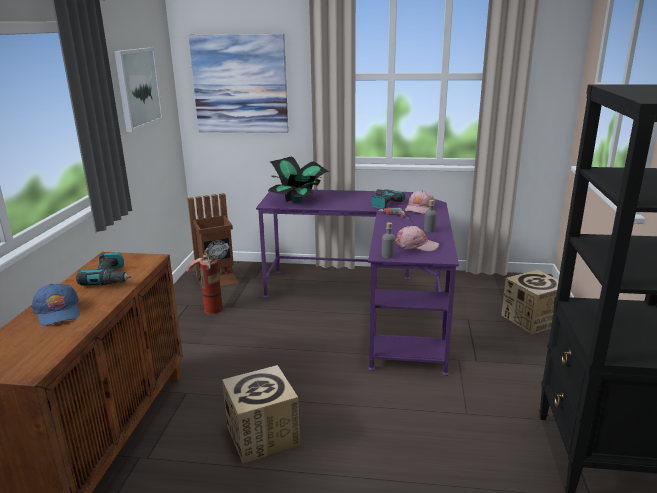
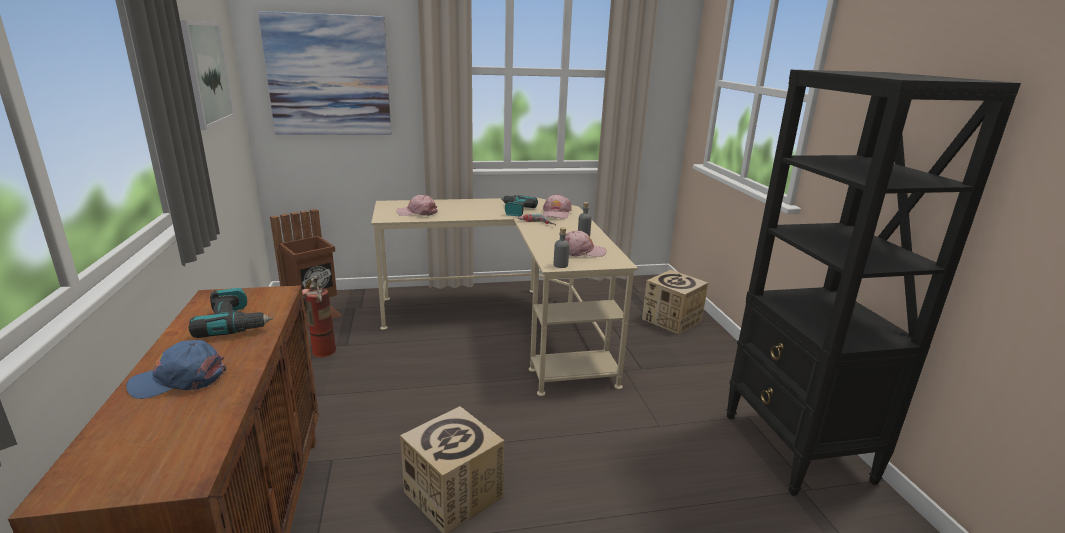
camera: 20 degrees left, 0 degrees up
blue cap [31,284,80,326] -> blue cap turned 120 degrees clockwise [126,340,227,399]
purple desk [256,190,459,376] -> beige desk [371,198,638,396]
potted plant [268,156,329,203] -> pink cap [396,195,438,216]

